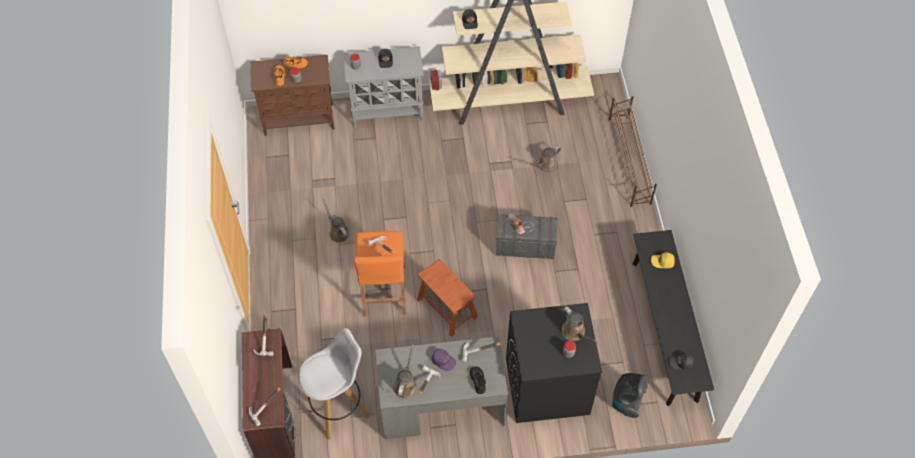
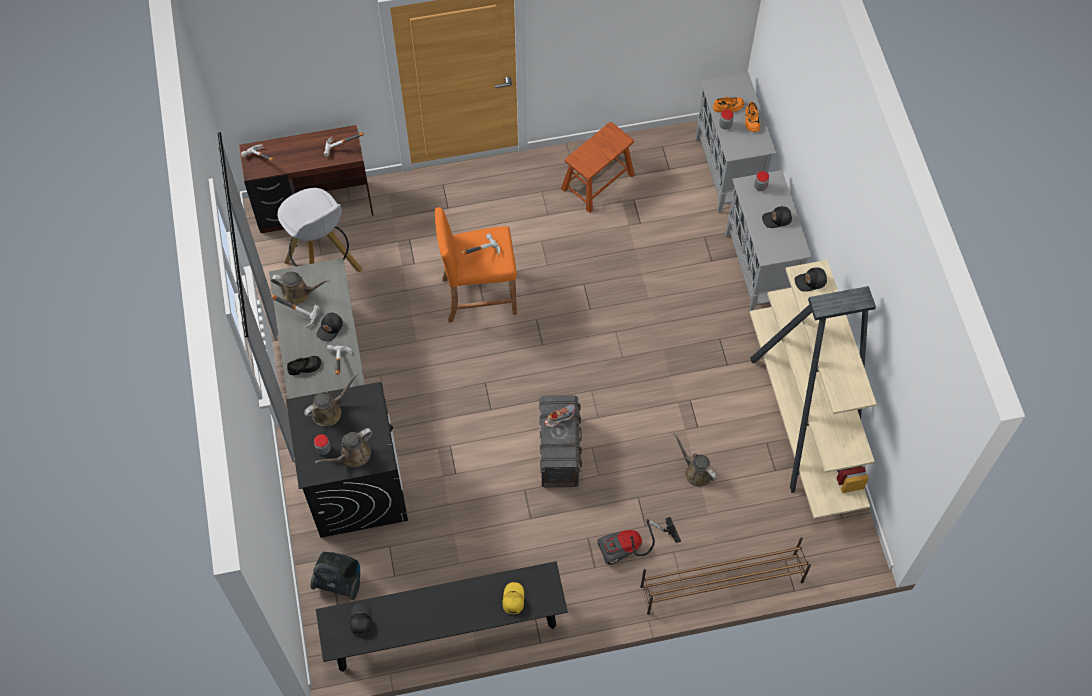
camera: 85 degrees right, 5 degrees up
brown cabinet [250,55,335,136] -> grey cabinet [695,72,776,213]
brown watering can [323,199,349,242] -> brown watering can moved to [304,373,358,426]
brown stool [417,259,478,337] -> brown stool moved to [561,122,634,213]
purple cap [431,349,456,371] -> black cap [316,313,343,342]
none -> vacuum cleaner [598,517,681,564]

